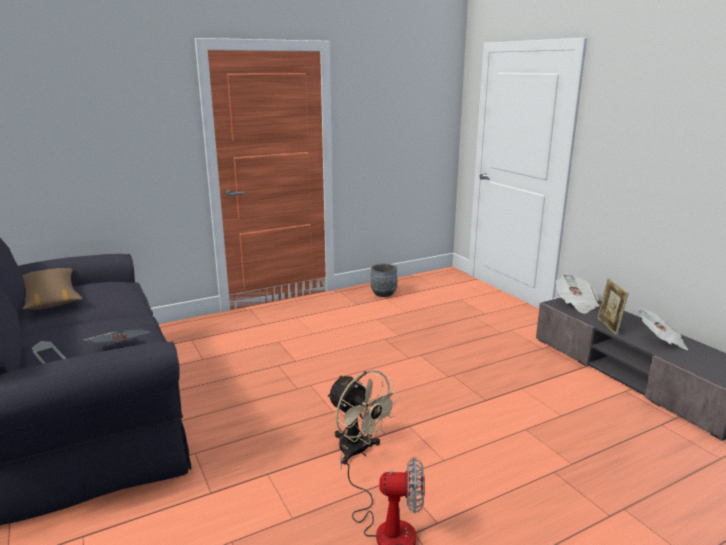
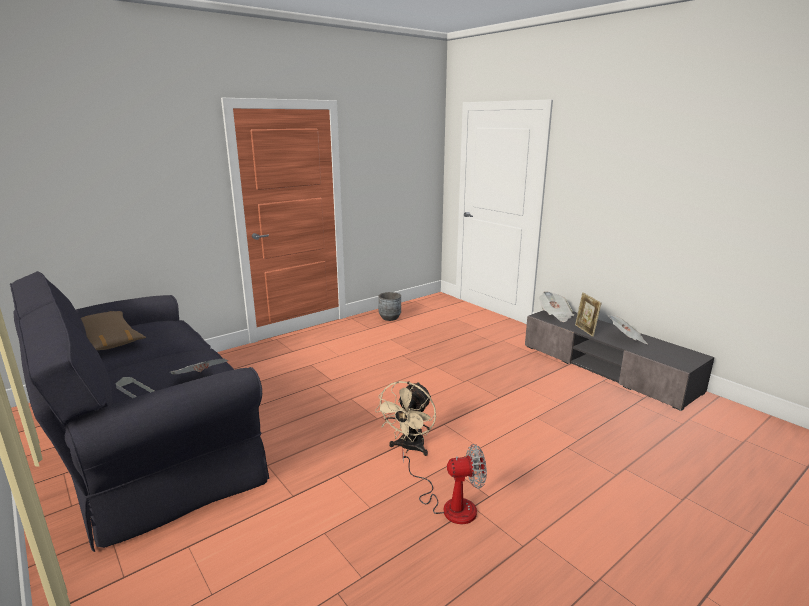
camera: 10 degrees left, 0 degrees up
beige fan [327,370,400,465] -> beige fan turned 75 degrees clockwise [375,381,436,456]

